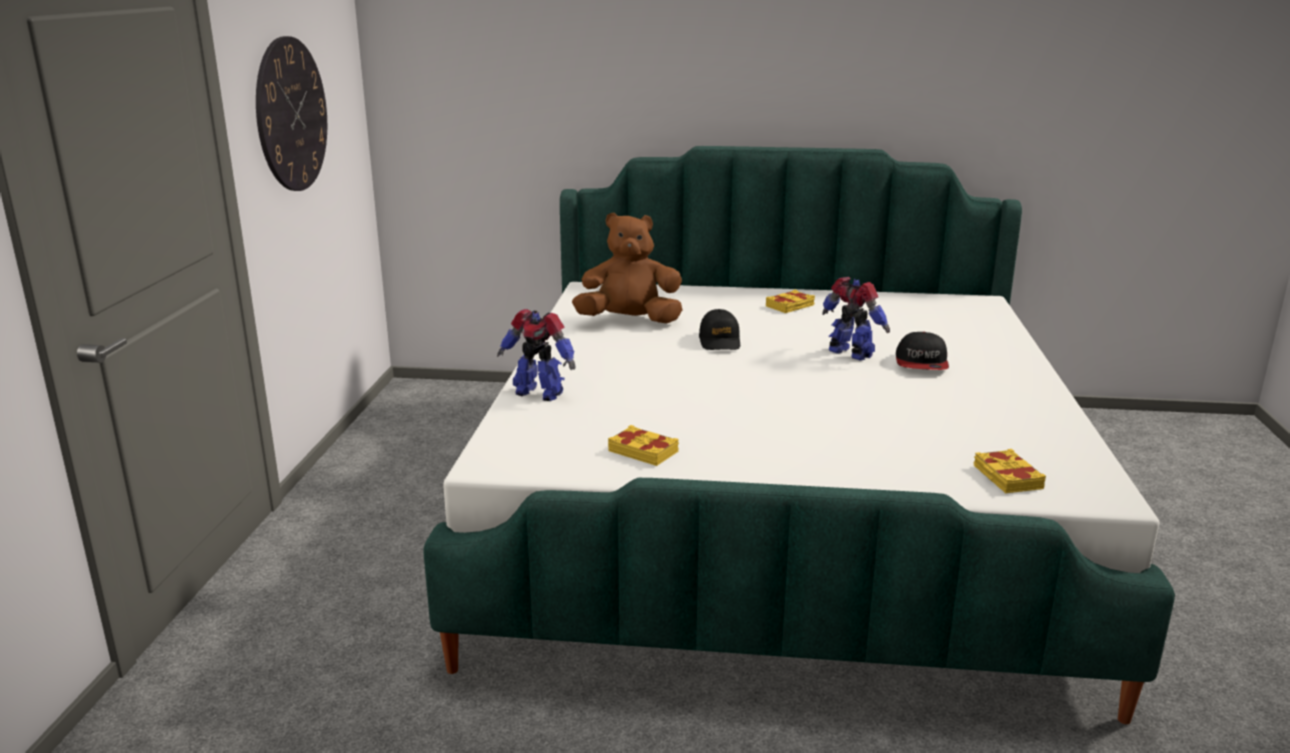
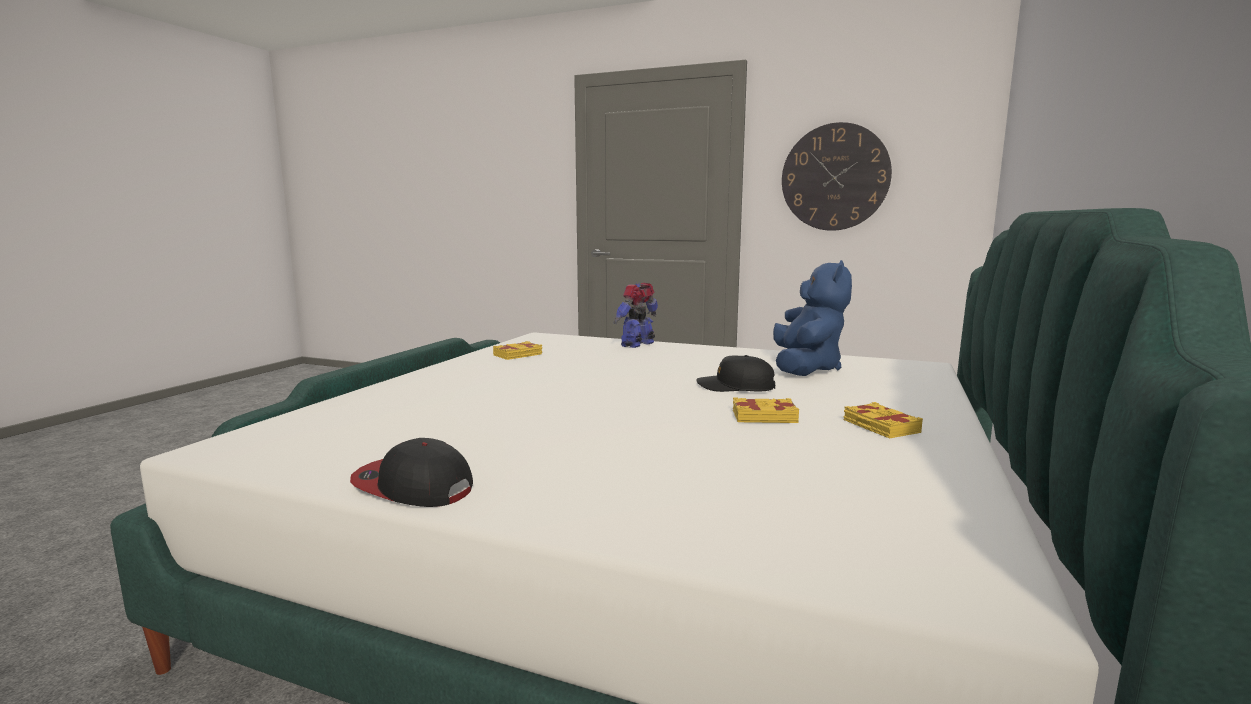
camera: 105 degrees right, 10 degrees down
brown plush toy [572,213,682,323] -> blue plush toy [773,260,852,376]
toy robot [822,277,890,361] -> none
cap [896,332,949,370] -> cap moved to [350,438,473,507]
yellow book [974,449,1046,493] -> yellow book moved to [733,397,799,423]

